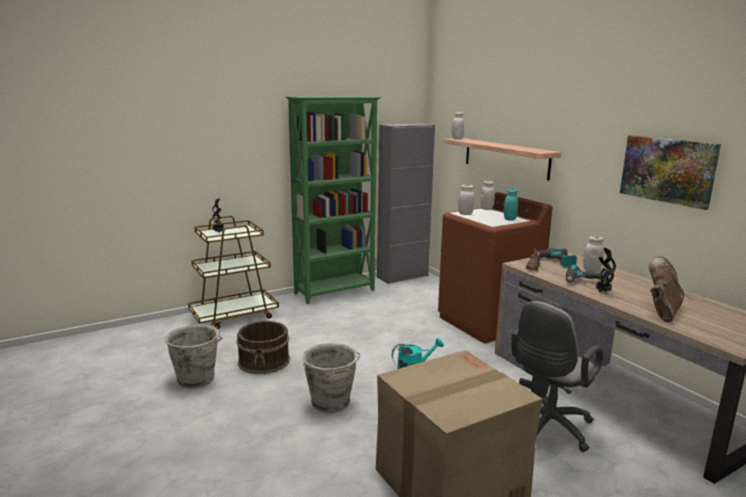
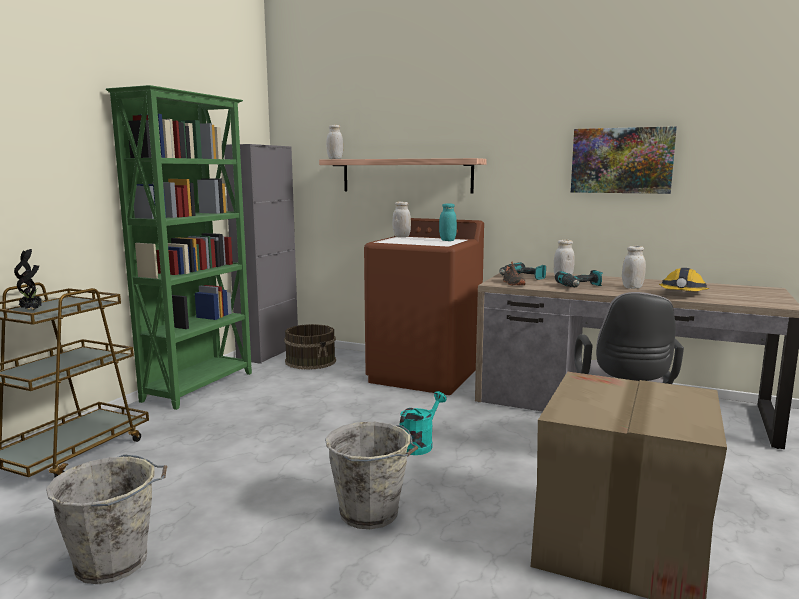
camera: 35 degrees left, 5 degrees down
brown bucket [236,321,290,374] -> brown bucket moved to [284,324,336,370]
white jar [458,185,475,215] -> white jar moved to [622,246,646,289]
potted plant [595,248,616,292] -> none
brown boot [649,256,684,322] -> hard hat [659,268,709,291]

